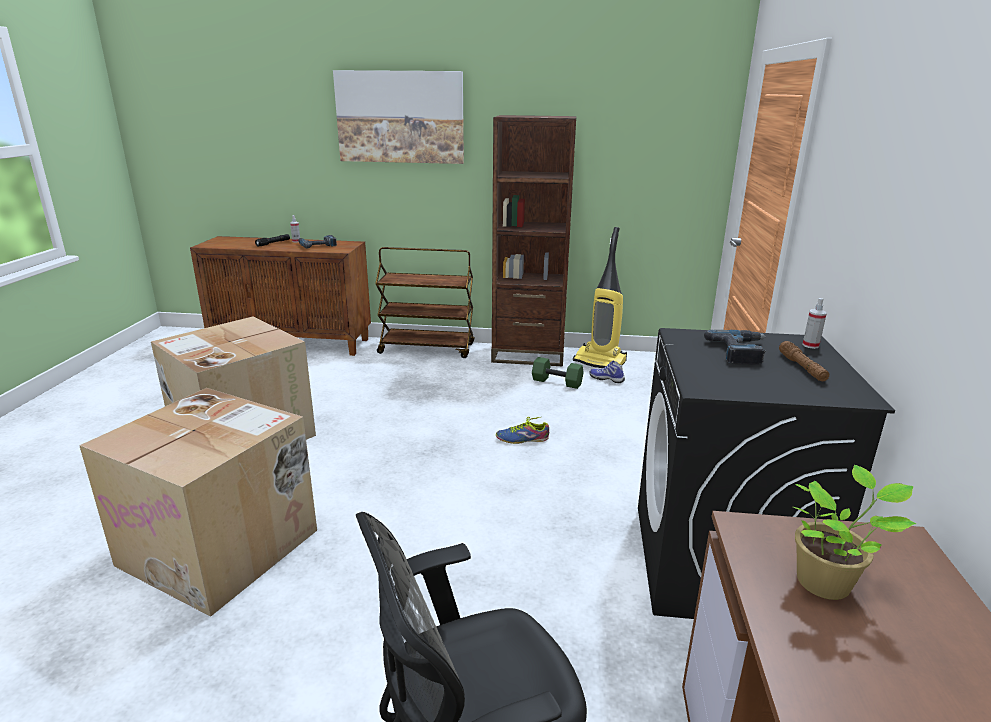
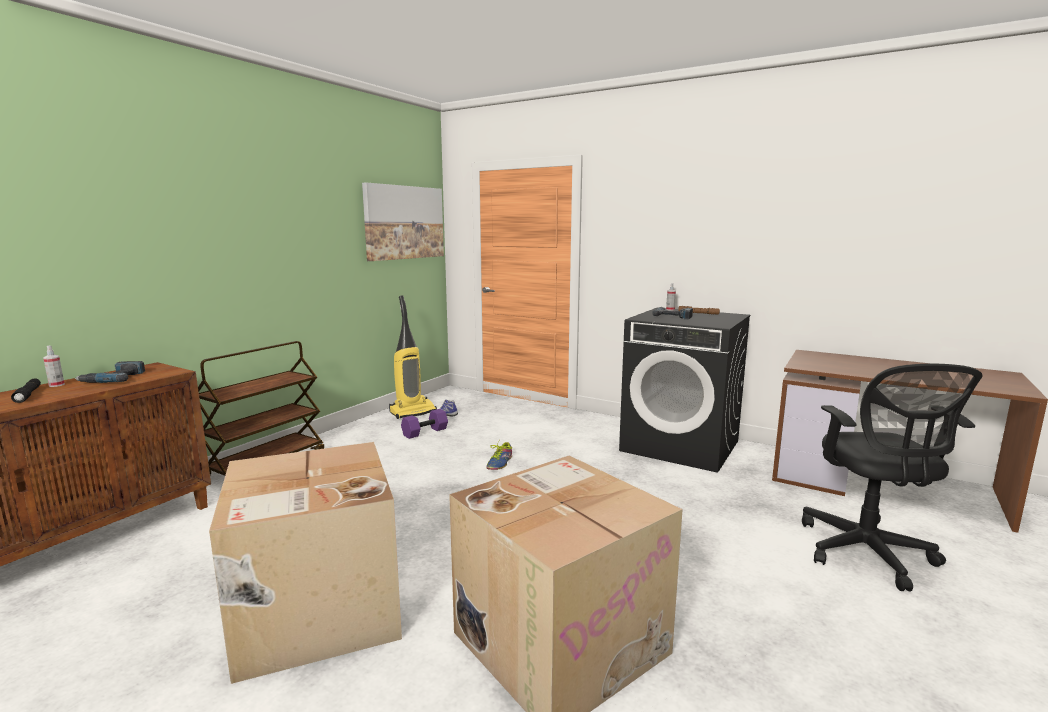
camera: 65 degrees left, 10 degrees down
picture [333,70,464,164] -> picture moved to [362,182,444,261]
brown bookcase [491,115,576,367] -> none
green dumbbell [532,357,584,389] -> purple dumbbell [401,409,448,439]
potted plant [793,465,916,600] -> none

